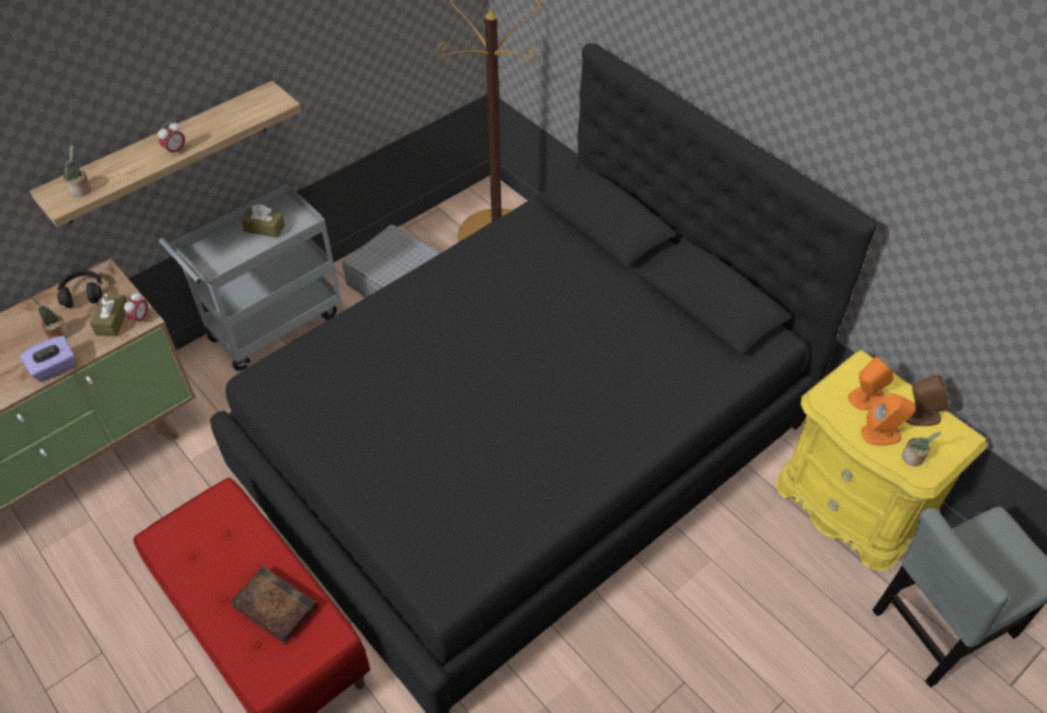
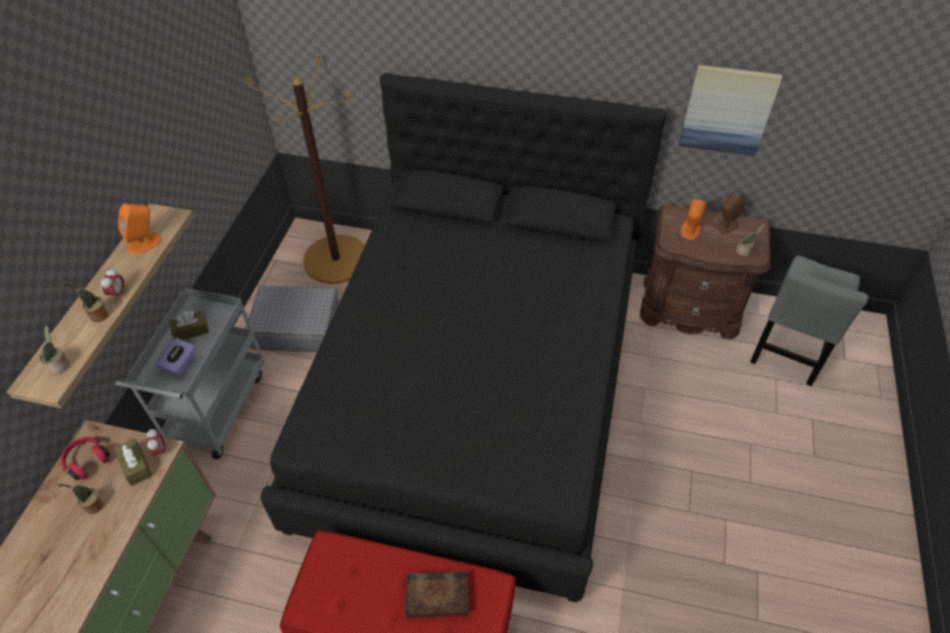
camera: 35 degrees left, 0 degrees up
purple tissue box [20,336,75,382] -> purple tissue box moved to [156,338,195,377]
black headphones [57,270,102,308] -> red headphones [61,437,110,480]
yellow nightstand [776,350,987,571] -> brown nightstand [640,204,771,339]
orange speaker [861,393,915,446] -> orange speaker moved to [118,204,162,255]
none -> potted plant [63,282,110,322]
none -> picture [679,65,782,156]

